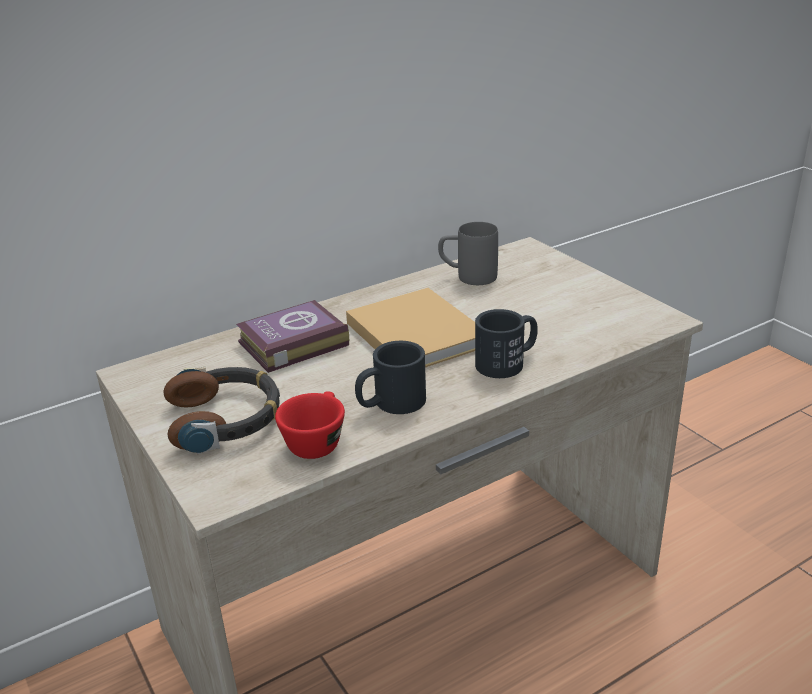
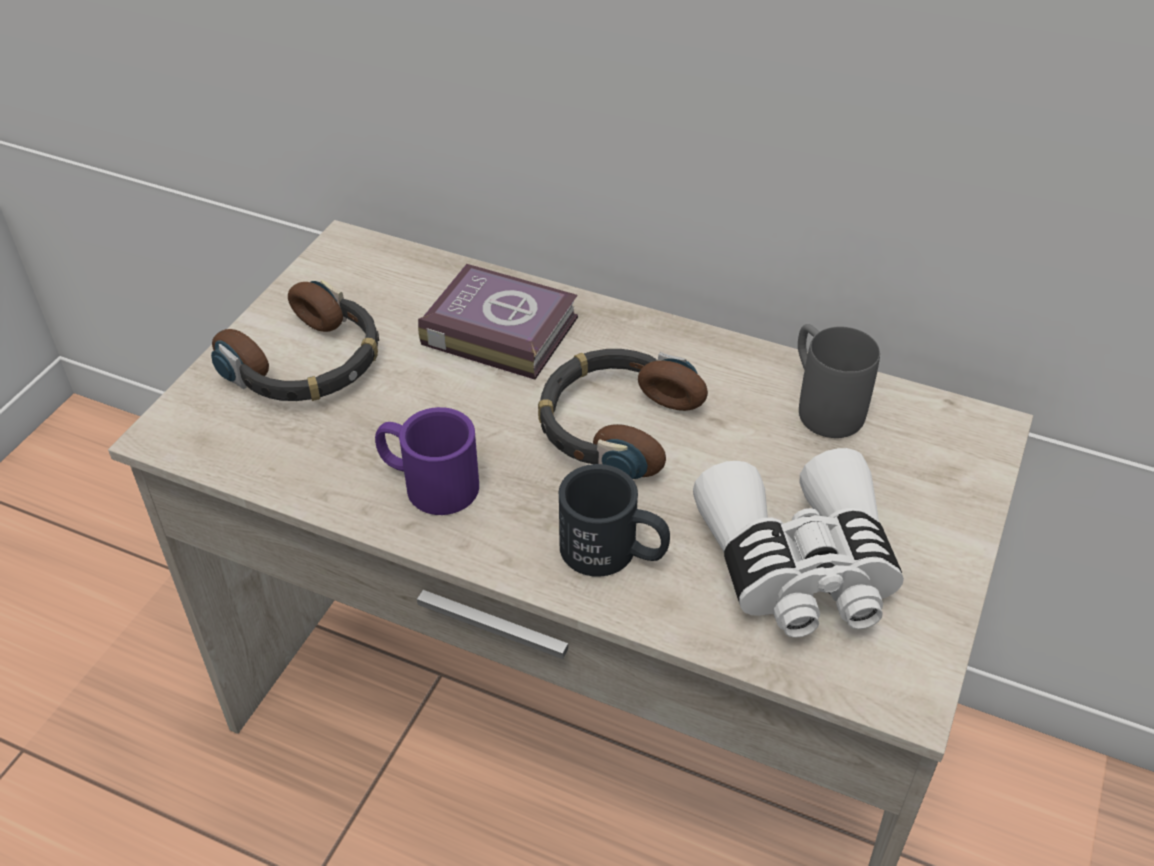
camera: 55 degrees right, 15 degrees up
red cup [275,391,345,459] -> none
beige book [346,288,475,367] -> headphones [538,349,708,479]
black mug [355,341,426,414] -> purple mug [375,407,479,515]
none -> white binoculars [693,448,904,638]

